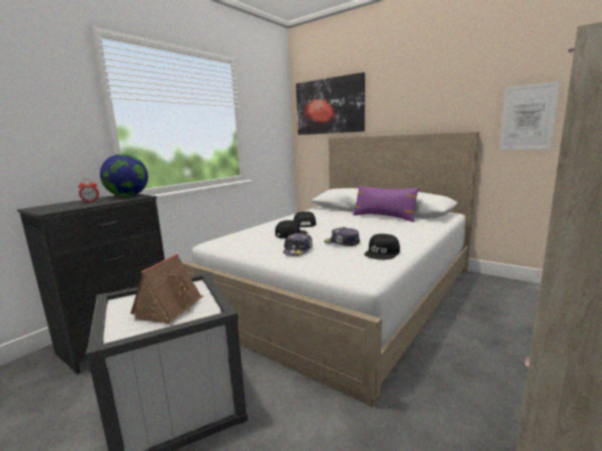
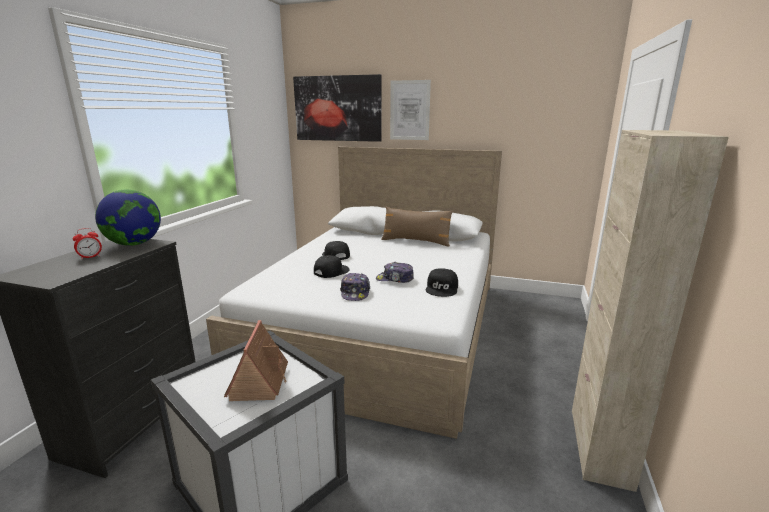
camera: 20 degrees left, 5 degrees up
purple pillow [353,185,420,222] -> brown pillow [381,206,453,247]
picture [499,81,561,150] -> picture moved to [390,80,431,140]

